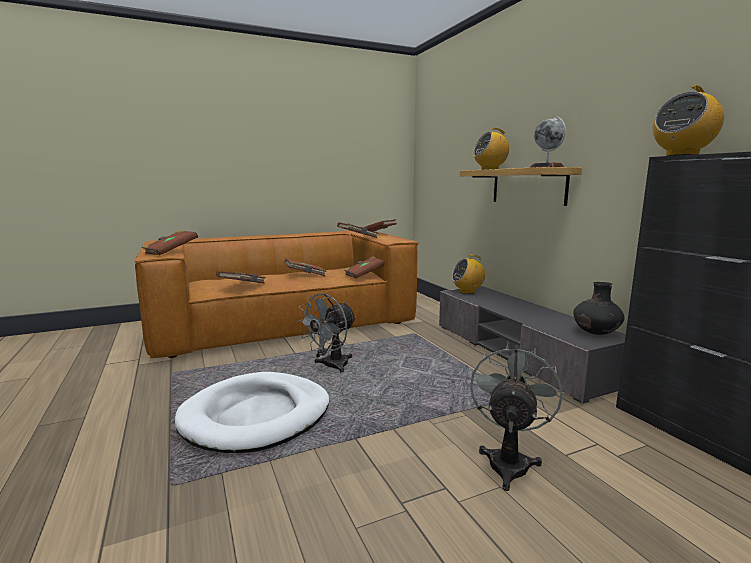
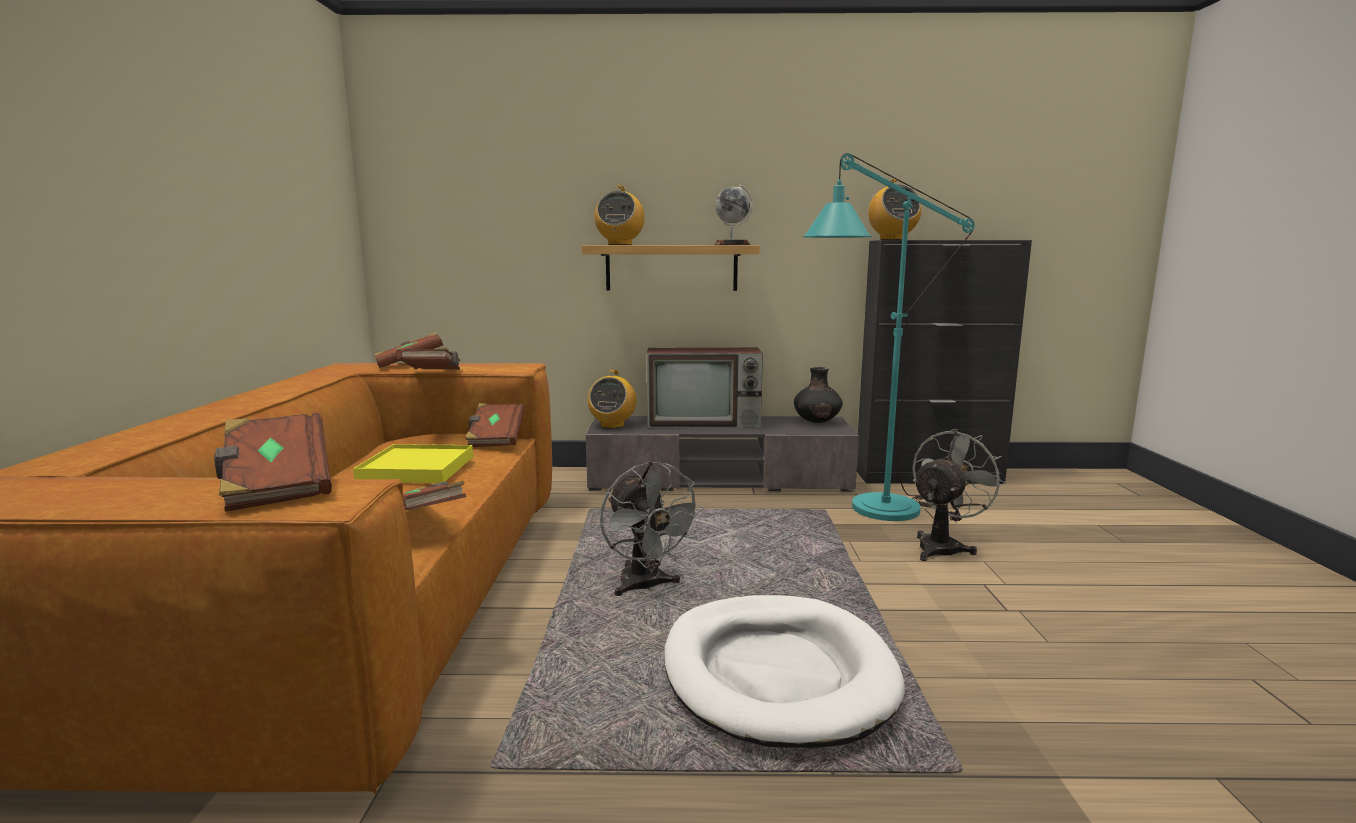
camera: 65 degrees left, 0 degrees up
brown book [284,259,327,276] -> yellow tray [353,444,473,483]
grey fan [470,343,562,491] -> grey fan turned 90 degrees clockwise [912,429,1006,561]
none -> television [647,348,763,428]
none -> turquoise floor lamp [802,153,975,521]

